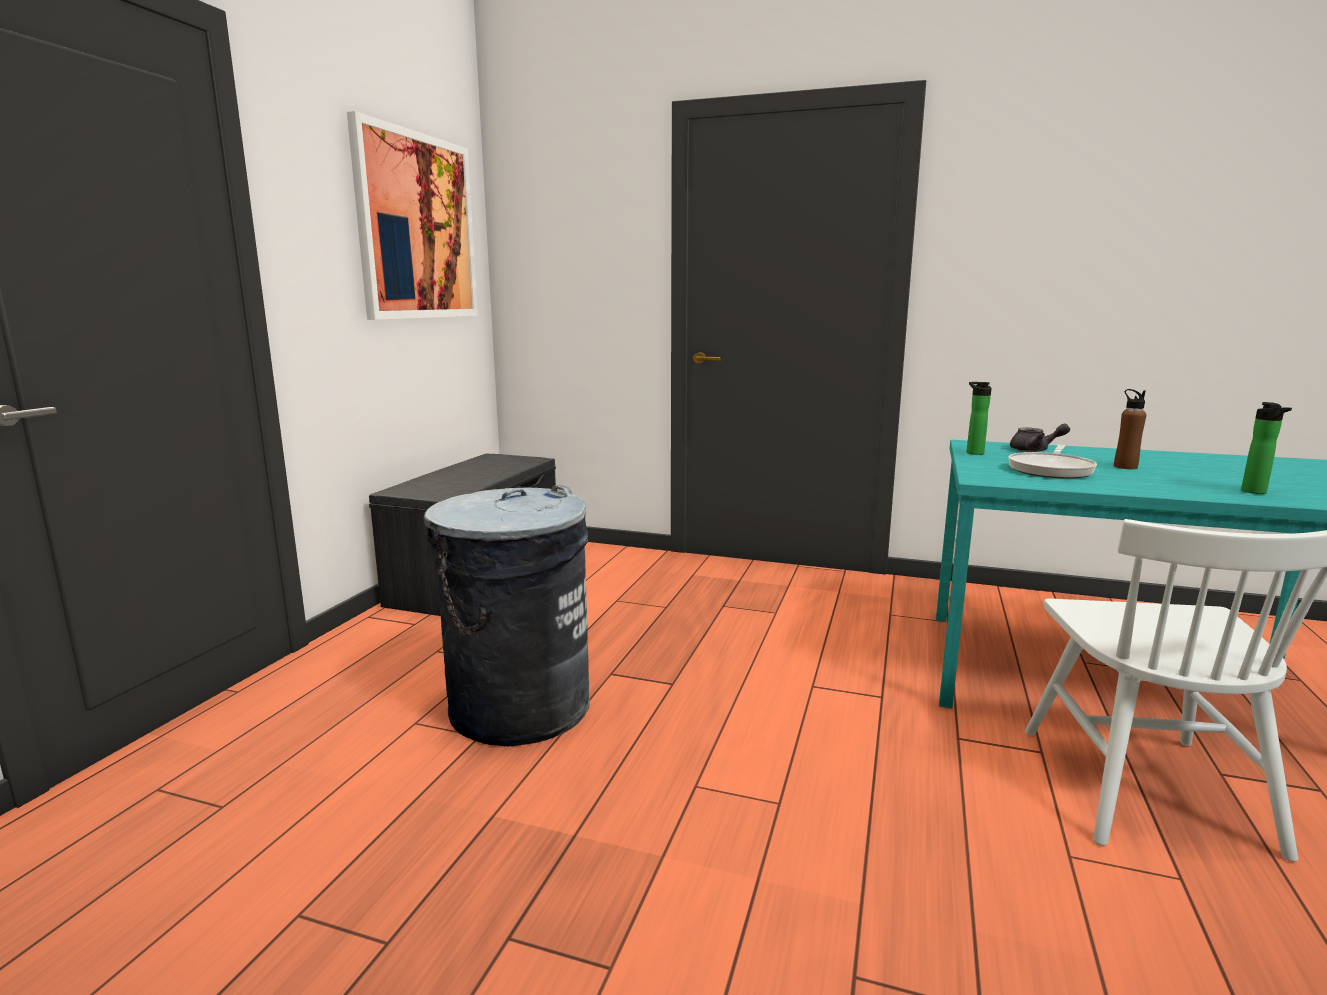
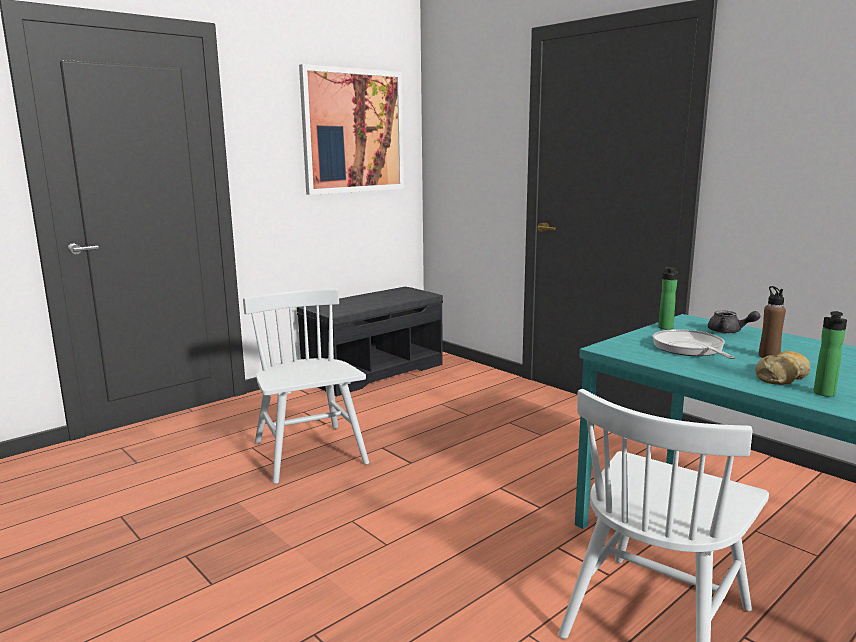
camera: 30 degrees right, 0 degrees up
grey trash can [424,485,590,746] -> white chair [243,289,369,484]
frying pan [1008,444,1097,479] -> frying pan turned 105 degrees clockwise [653,329,735,359]
none -> bread [755,351,810,385]

